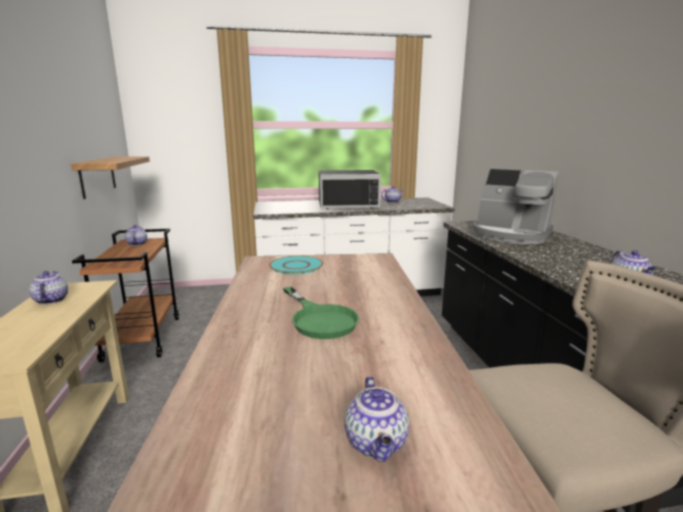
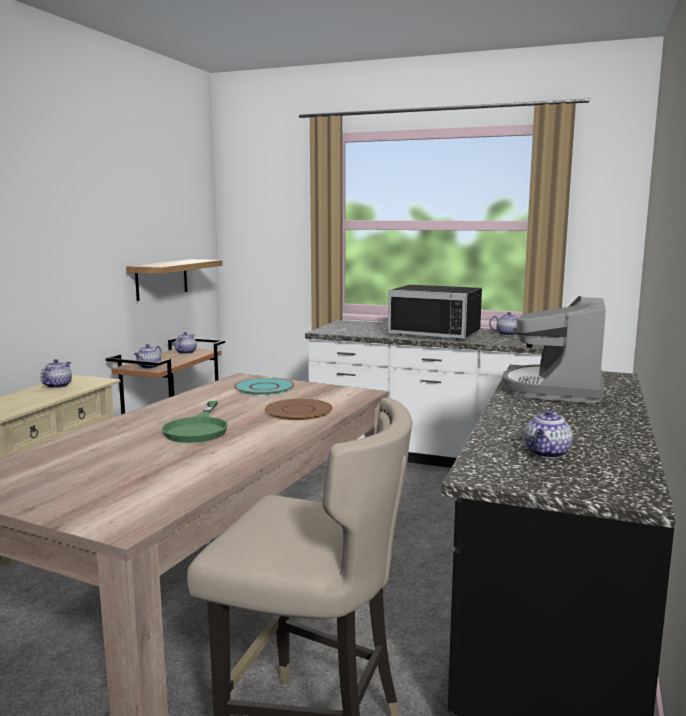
camera: 30 degrees right, 5 degrees down
teapot [344,376,410,462] -> teapot moved to [134,344,162,369]
coffee machine [473,169,559,245] -> coffee machine turned 45 degrees clockwise [502,296,606,404]
none -> brown plate [265,399,333,420]

